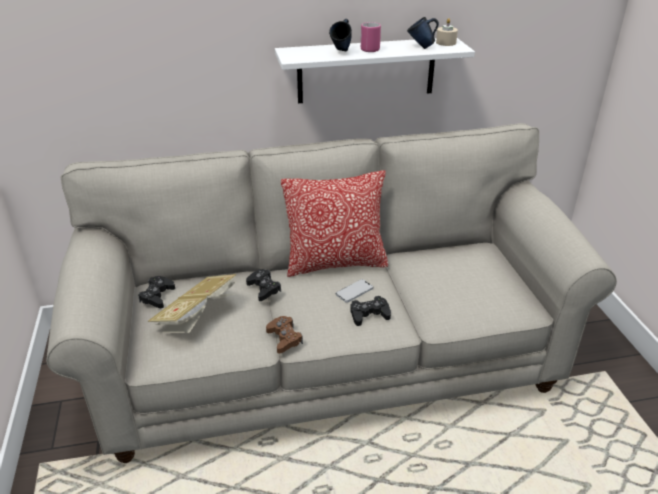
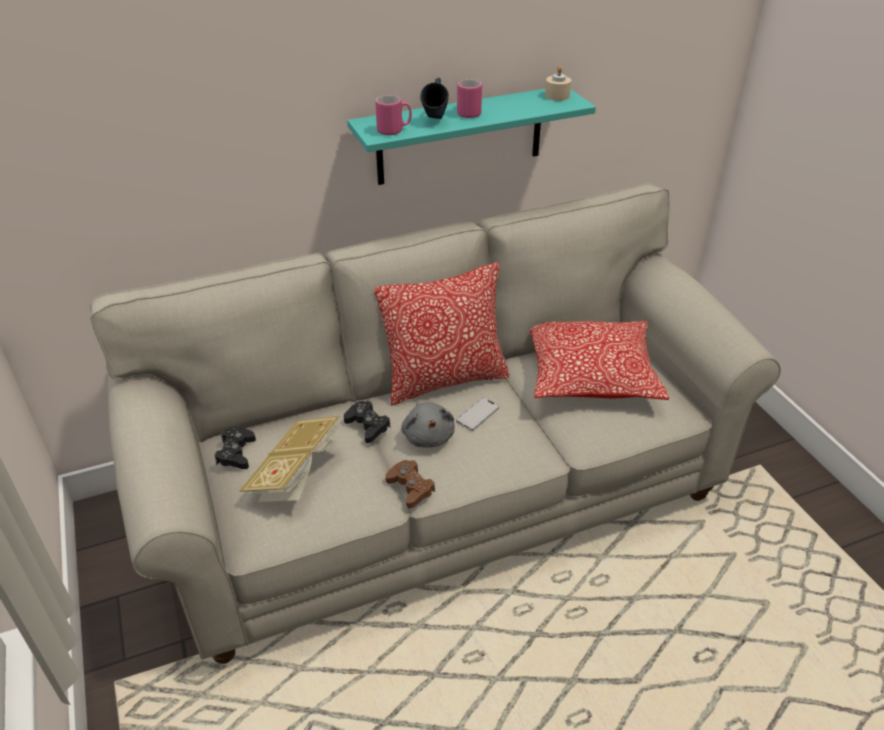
camera: 10 degrees left, 5 degrees up
white shelf [275,38,475,103] -> turquoise shelf [347,89,596,185]
black game controller [350,296,391,326] -> none
blue mug [407,17,439,49] -> none
none -> pink mug [375,95,412,135]
none -> grey plush toy [401,402,455,448]
none -> pillow [530,321,669,400]

